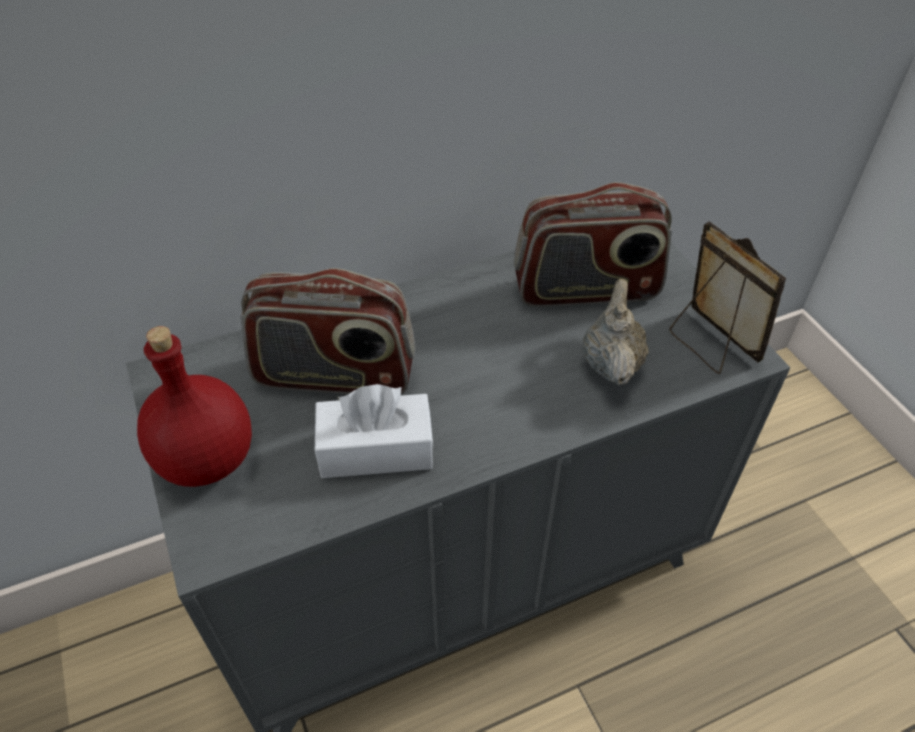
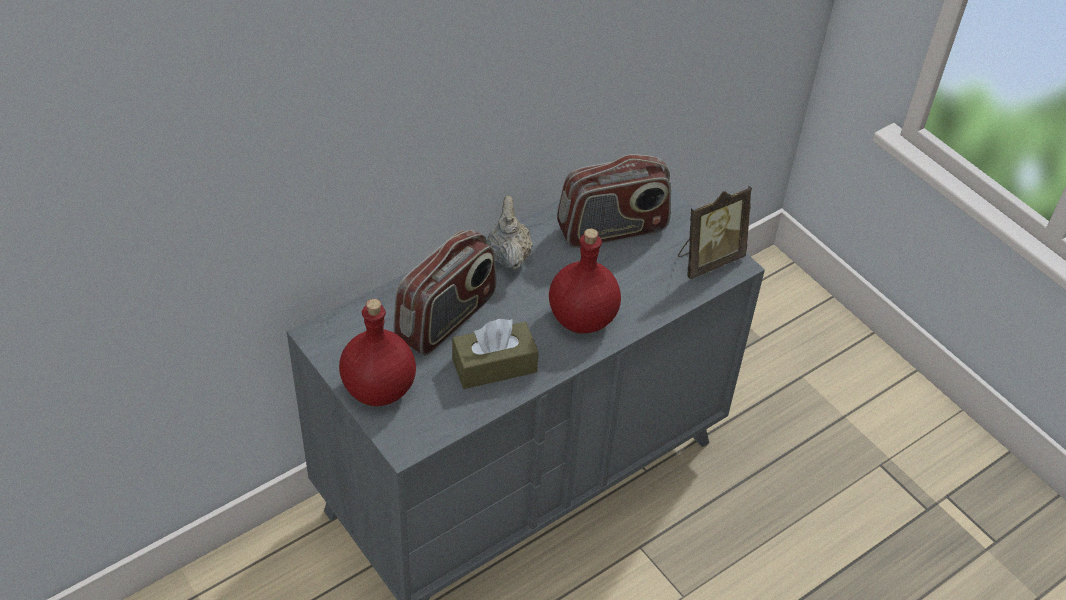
camera: 15 degrees left, 0 degrees up
radio [240,268,415,394] -> radio turned 45 degrees counterclockwise [394,230,497,356]
white tissue box [315,384,434,478] -> brown tissue box [452,319,539,389]
beige teapot [582,279,649,385] -> beige teapot moved to [487,196,533,270]
picture frame [669,222,786,374] -> picture frame turned 105 degrees clockwise [678,186,752,279]
none -> red bottle [549,229,621,334]

